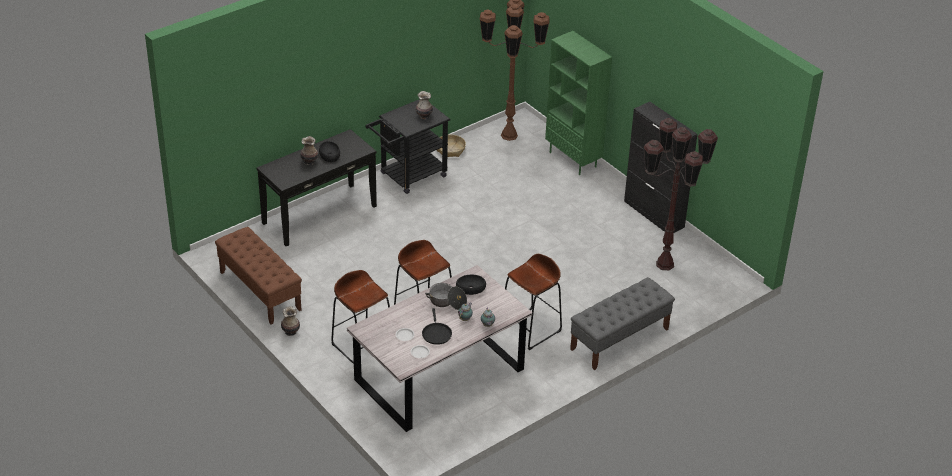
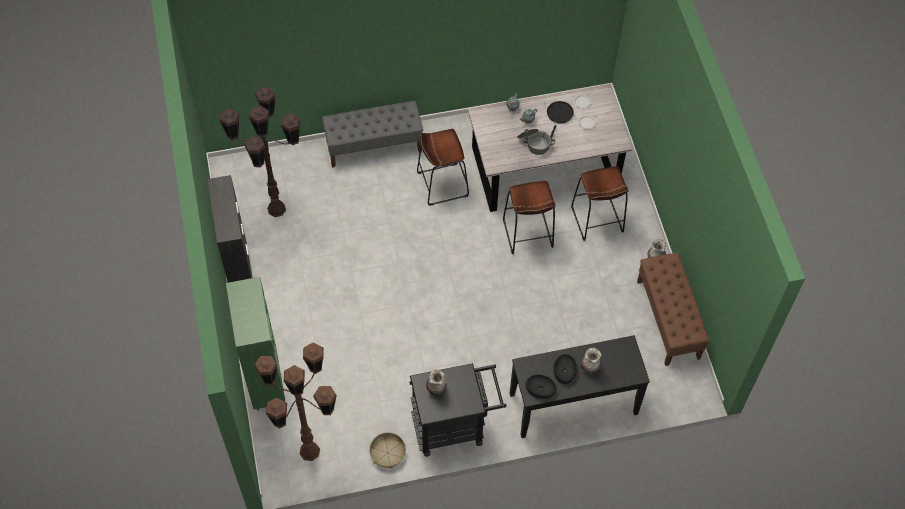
camera: 155 degrees left, 20 degrees up
black bowl [456,275,486,295] -> black bowl moved to [525,374,557,399]

